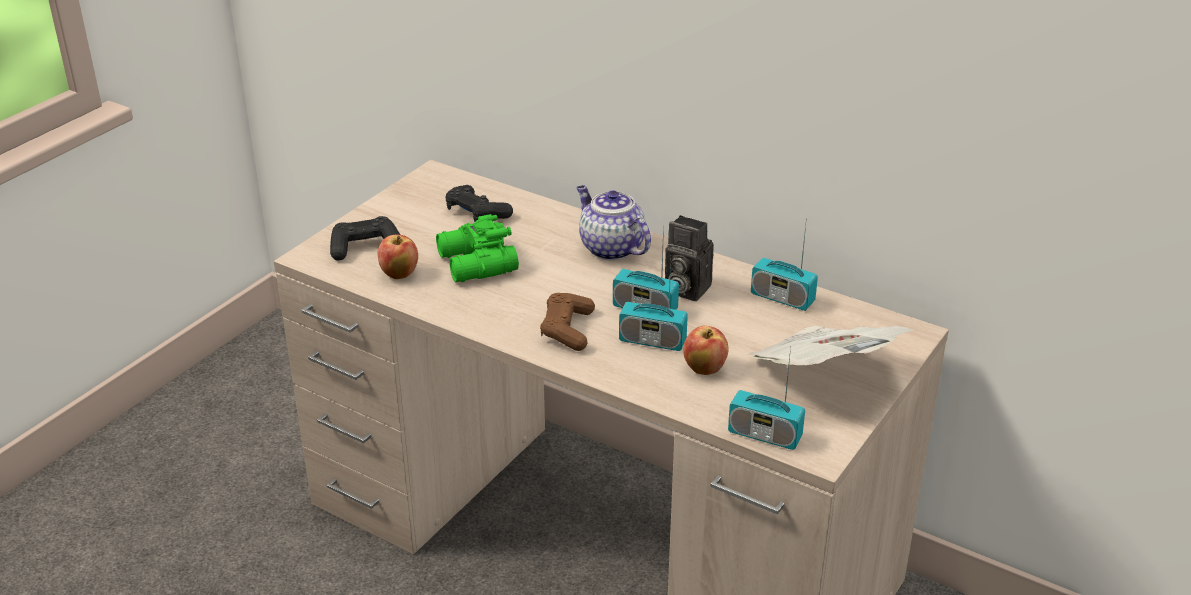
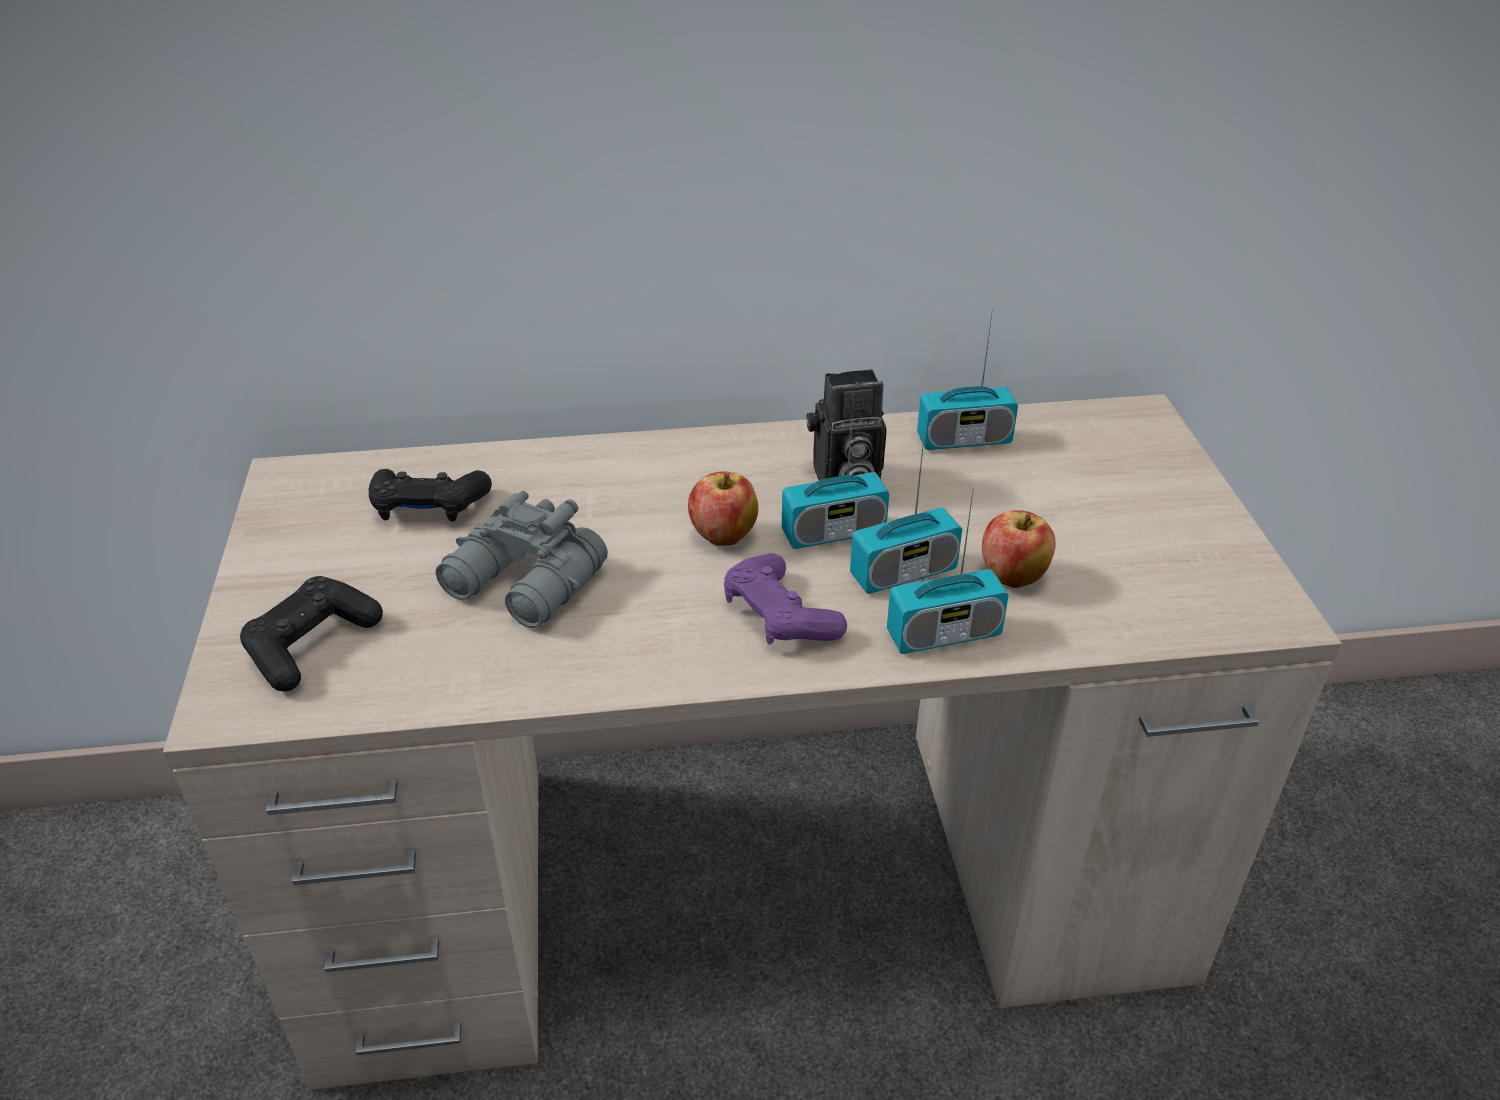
camera: 40 degrees left, 5 degrees up
apple [378,235,418,279] -> apple moved to [688,472,758,546]
green binoculars [436,214,519,282] -> grey binoculars [436,491,608,628]
brown game controller [540,293,595,351] -> purple game controller [724,553,847,645]
teapot [576,185,651,260] -> none
radio [728,346,805,450] -> radio moved to [887,487,1008,654]
newspaper [748,326,914,365] -> none

